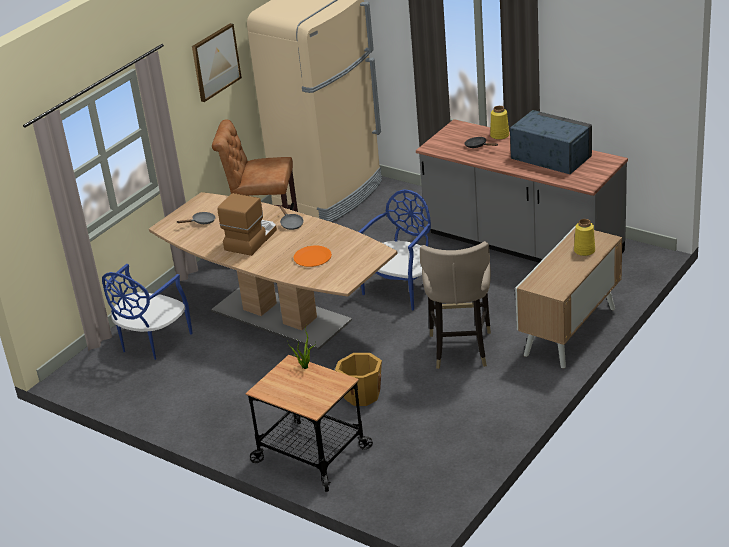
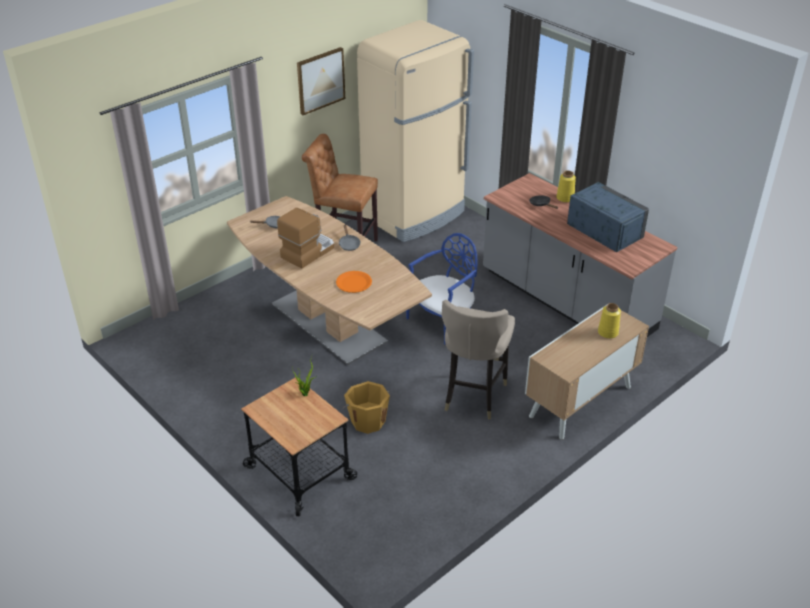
camera: 10 degrees right, 5 degrees up
blue chair [102,264,193,360] -> none

